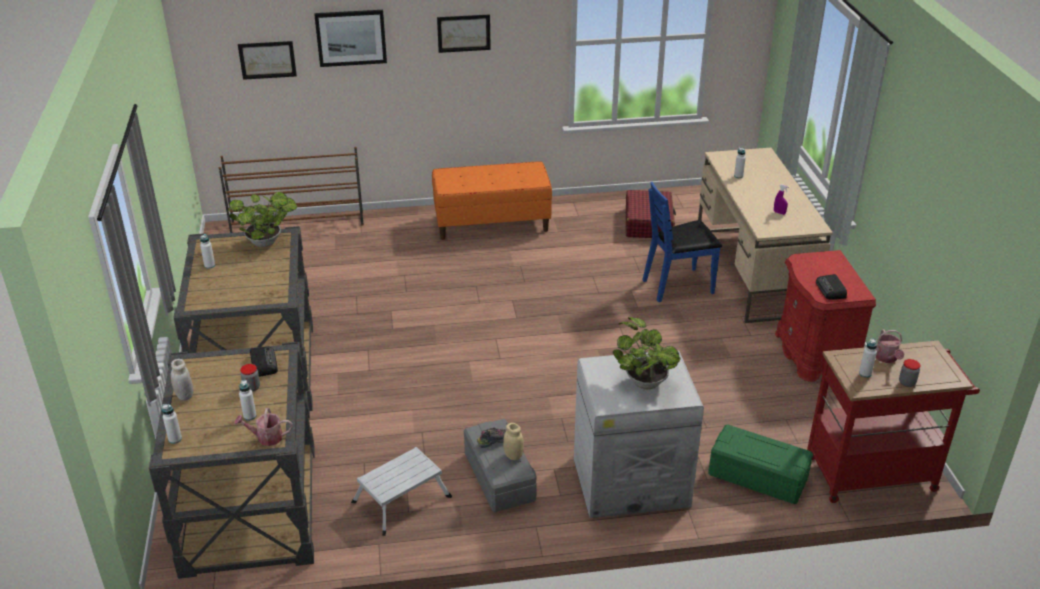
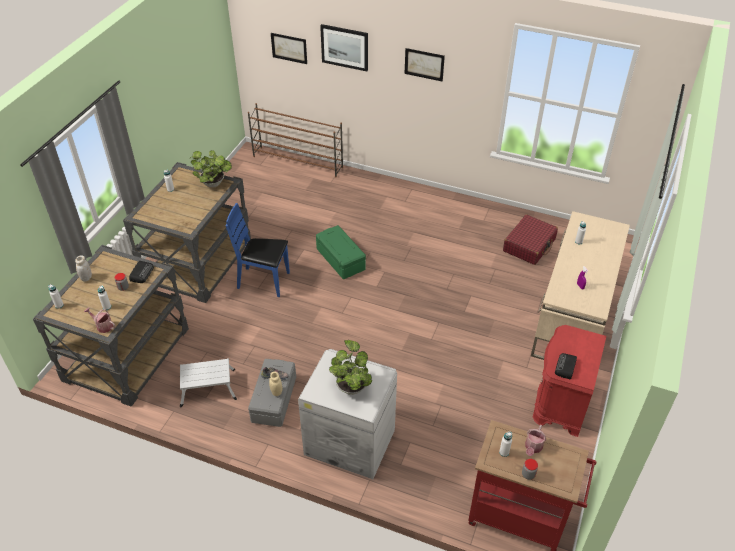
camera: 30 degrees right, 10 degrees up
orange bench [432,161,552,240] -> none
blue chair [642,182,722,302] -> blue chair moved to [226,203,290,297]
green storage box [708,424,813,504] -> green storage box moved to [316,225,366,279]

